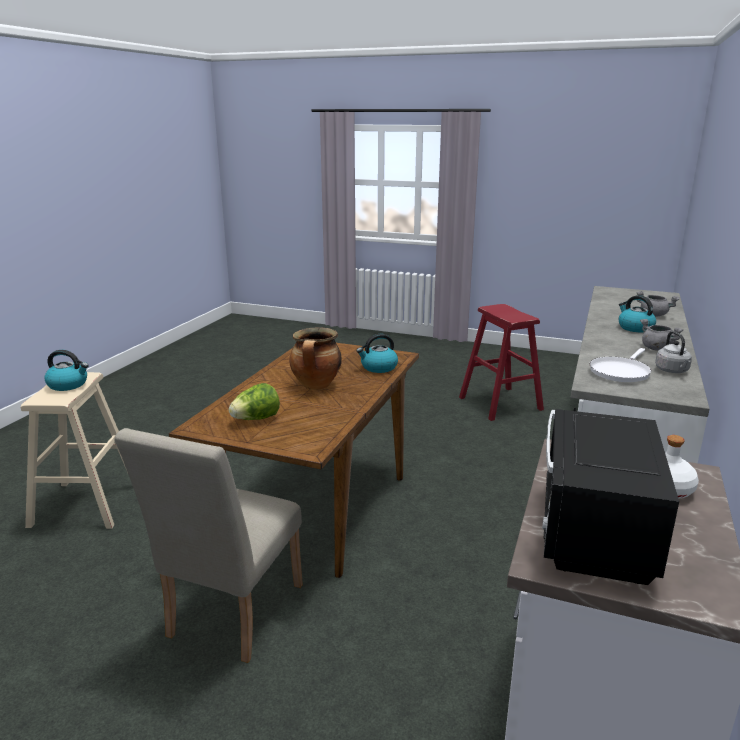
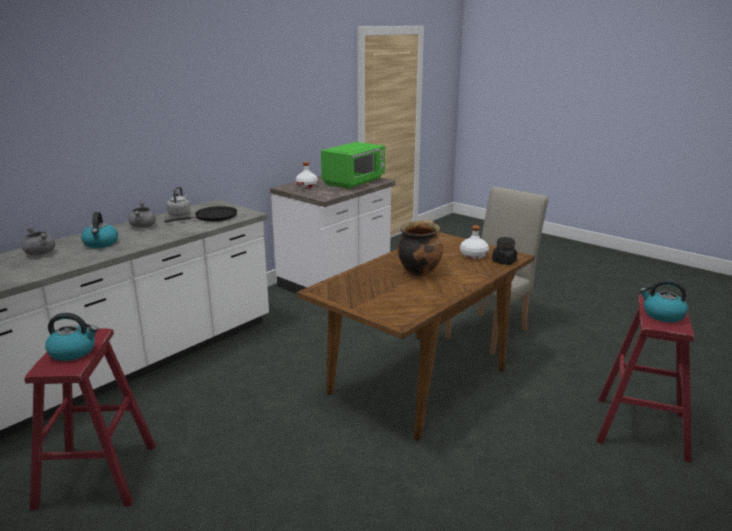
camera: 160 degrees left, 0 degrees up
beige stool [21,372,128,529] -> red stool [597,295,694,463]
lettuce [229,383,280,420] -> white bottle [460,225,489,259]
kettle [356,334,398,373] -> kettle moved to [45,313,98,361]
black microwave [542,409,679,585] -> green microwave [321,142,385,189]
white frying pan [589,348,651,382] -> black frying pan [164,206,237,223]
none -> black jar [492,237,517,265]

